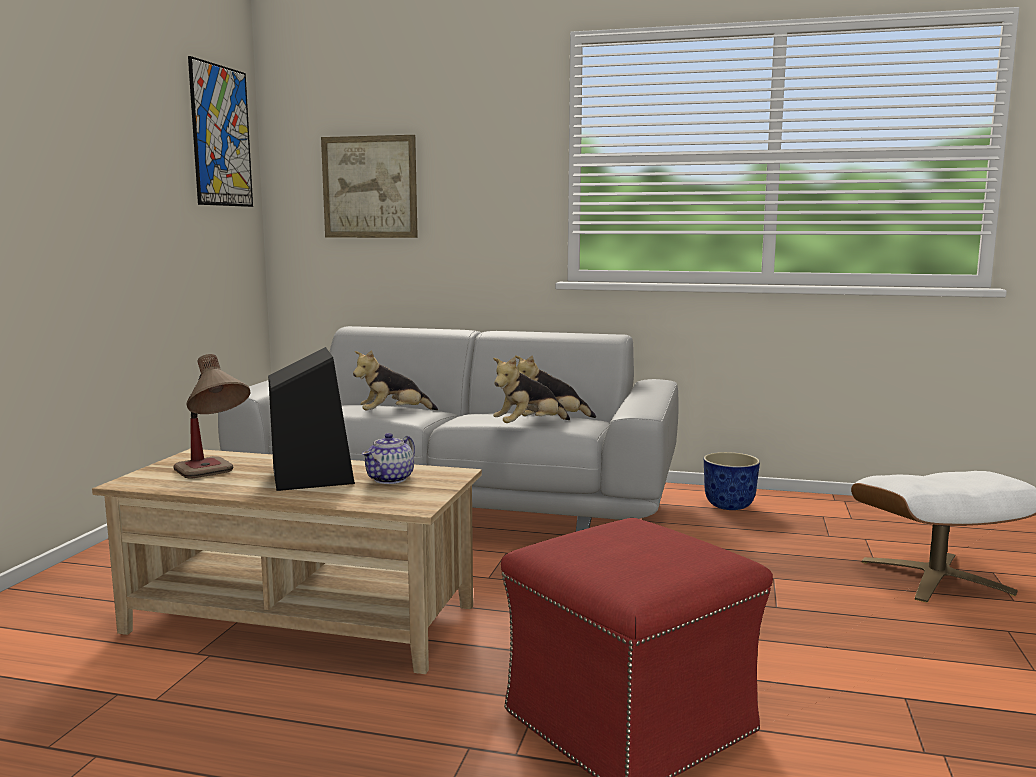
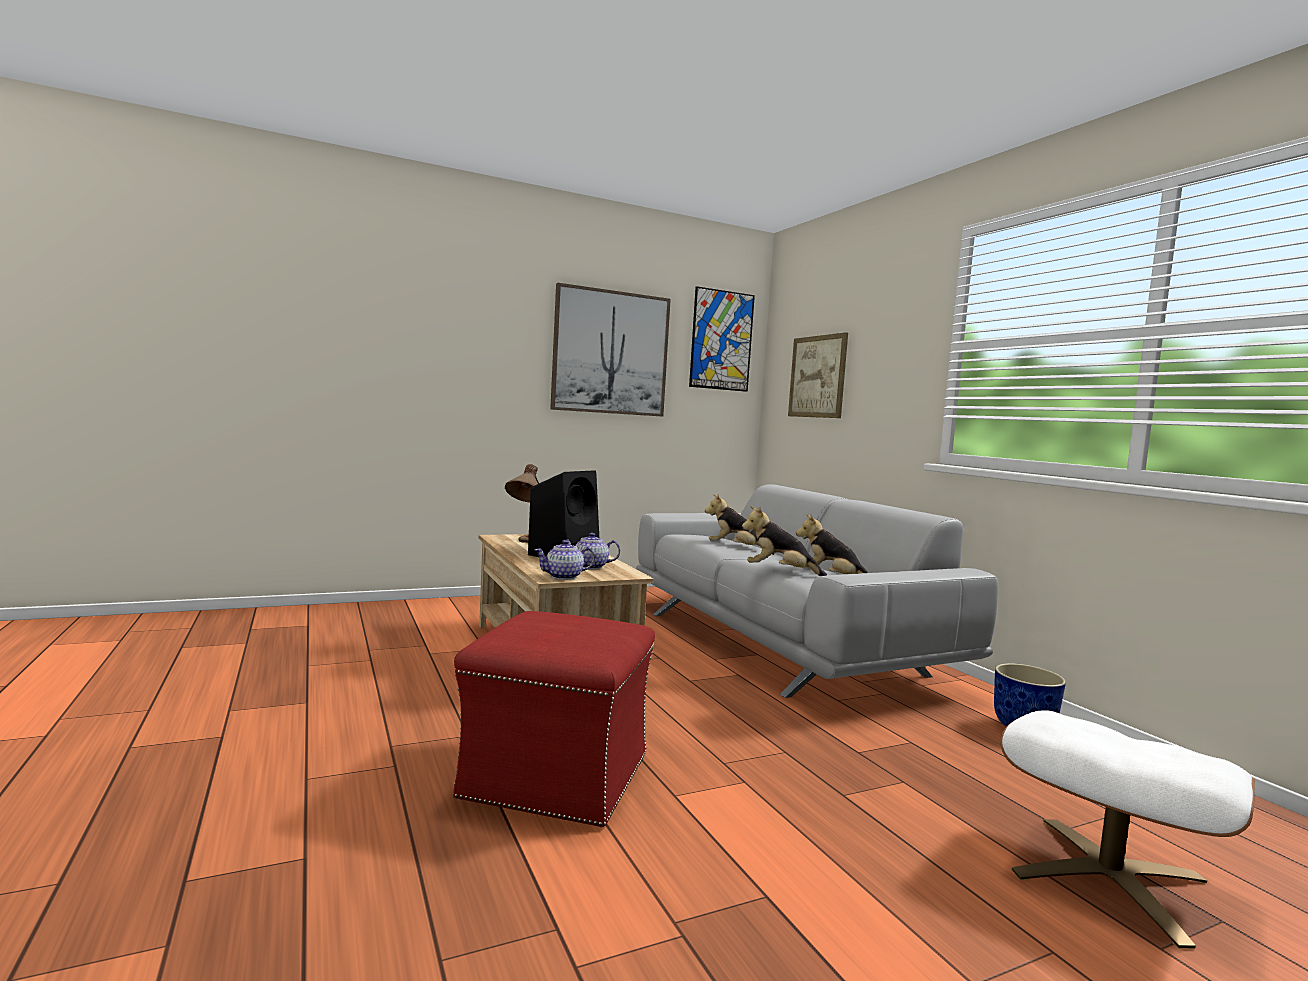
camera: 50 degrees right, 5 degrees down
none -> teapot [535,540,595,580]
none -> picture [550,283,671,417]

